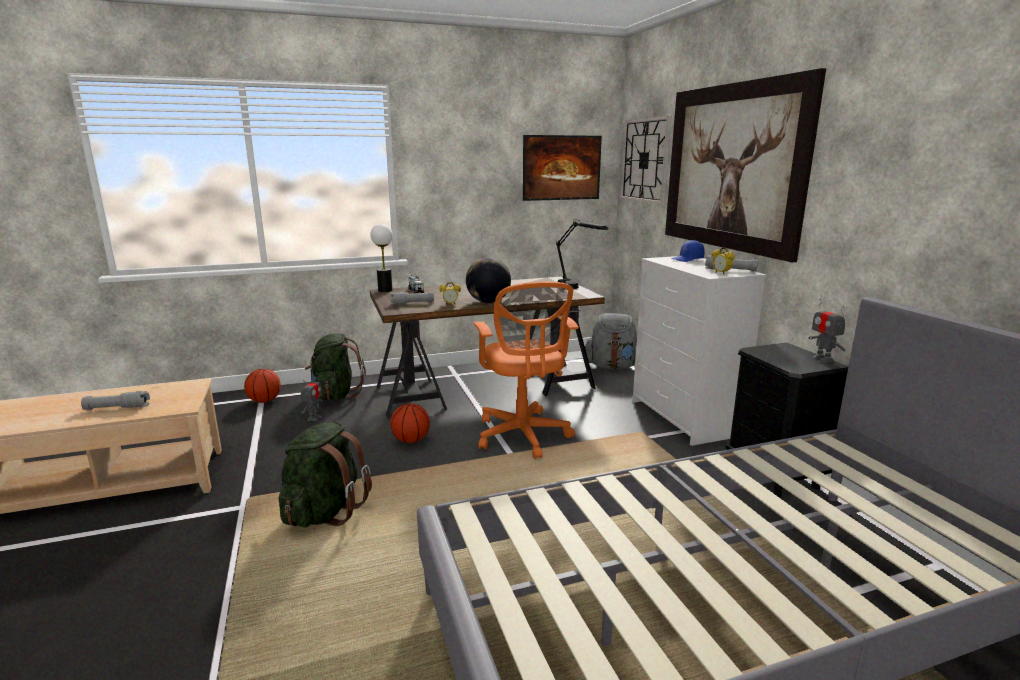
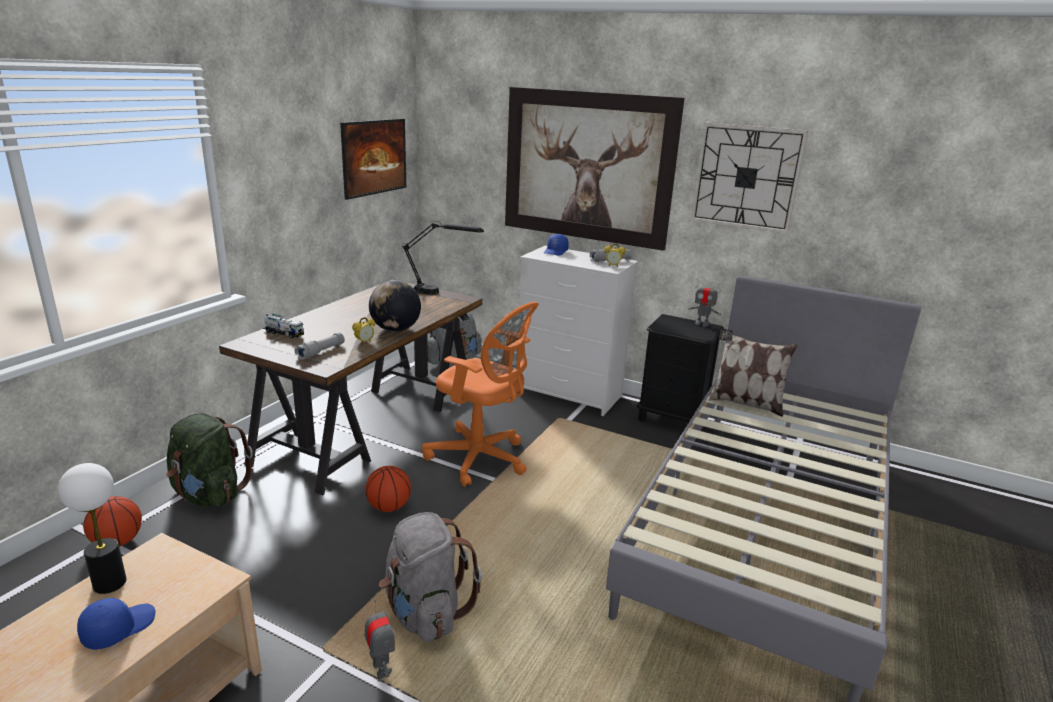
camera: 45 degrees left, 5 degrees up
grey flashlight [81,391,150,410] -> blue cap [77,598,155,650]
green backpack [279,422,372,528] -> grey backpack [379,512,482,642]
toy robot [301,373,323,421] -> toy robot moved to [365,600,395,681]
table lamp [371,224,393,292] -> table lamp moved to [58,463,127,594]
wall clock [620,116,671,204] -> wall clock moved to [690,122,808,234]
none -> pillow [709,328,797,417]

